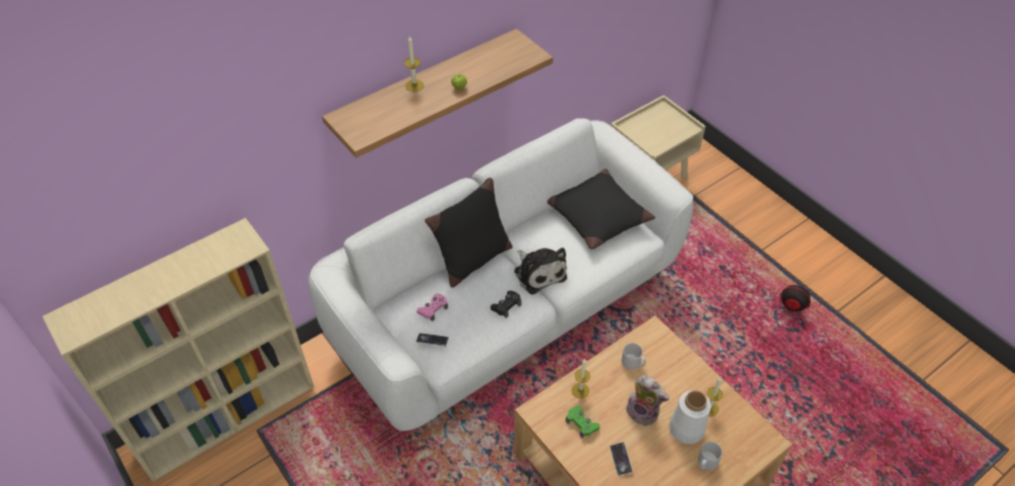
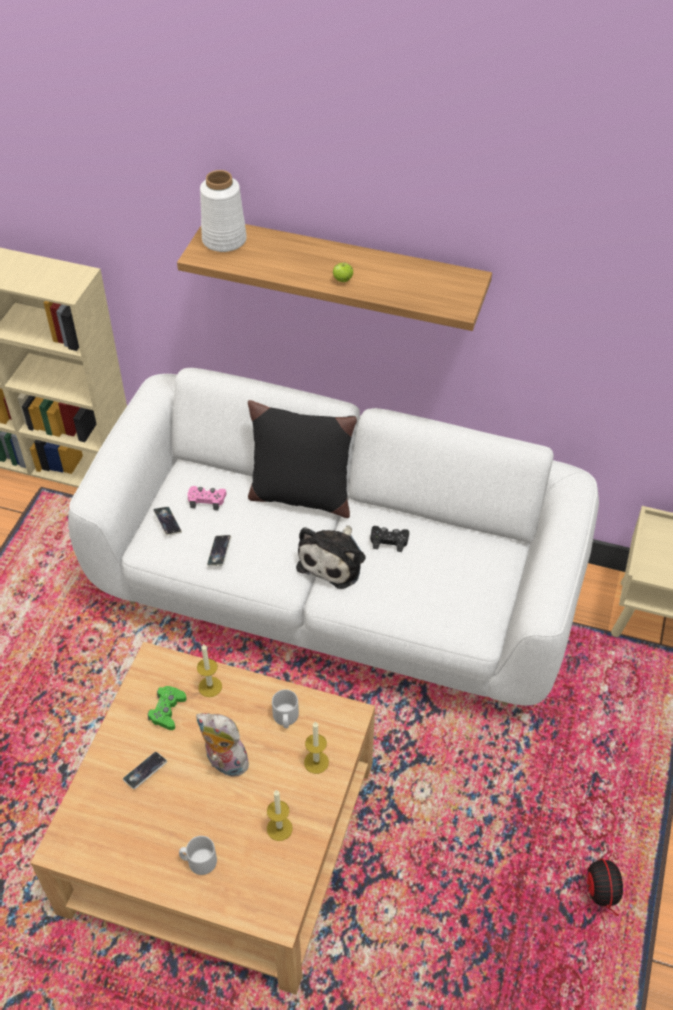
camera: 55 degrees right, 0 degrees up
candle [404,35,424,92] -> candle moved to [304,722,329,774]
black game controller [491,290,522,318] -> black game controller moved to [370,526,409,552]
black pillow [547,169,655,249] -> none
plush toy [626,376,669,426] -> plush toy turned 120 degrees clockwise [196,713,251,777]
white vase [669,390,711,444] -> white vase moved to [200,170,247,252]
none -> phone [207,535,231,566]

